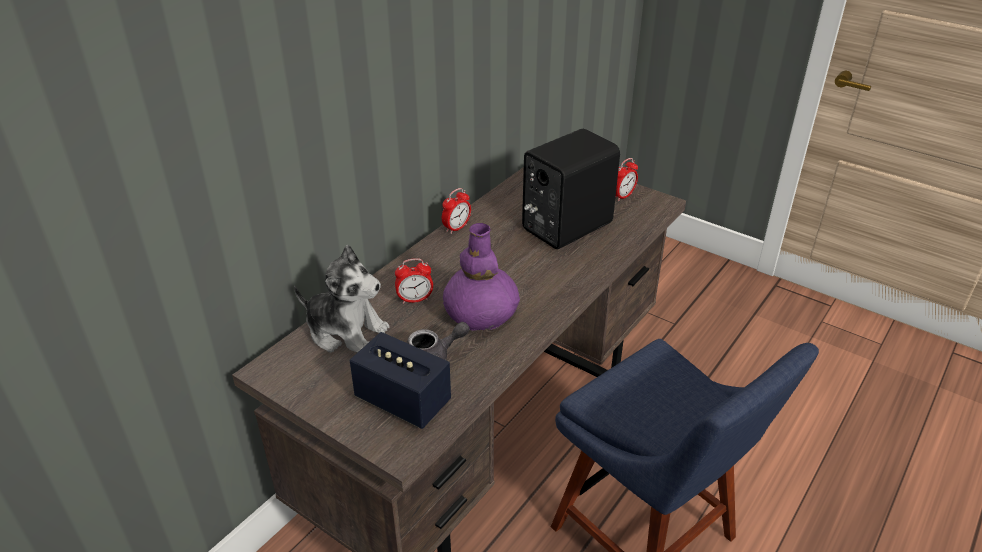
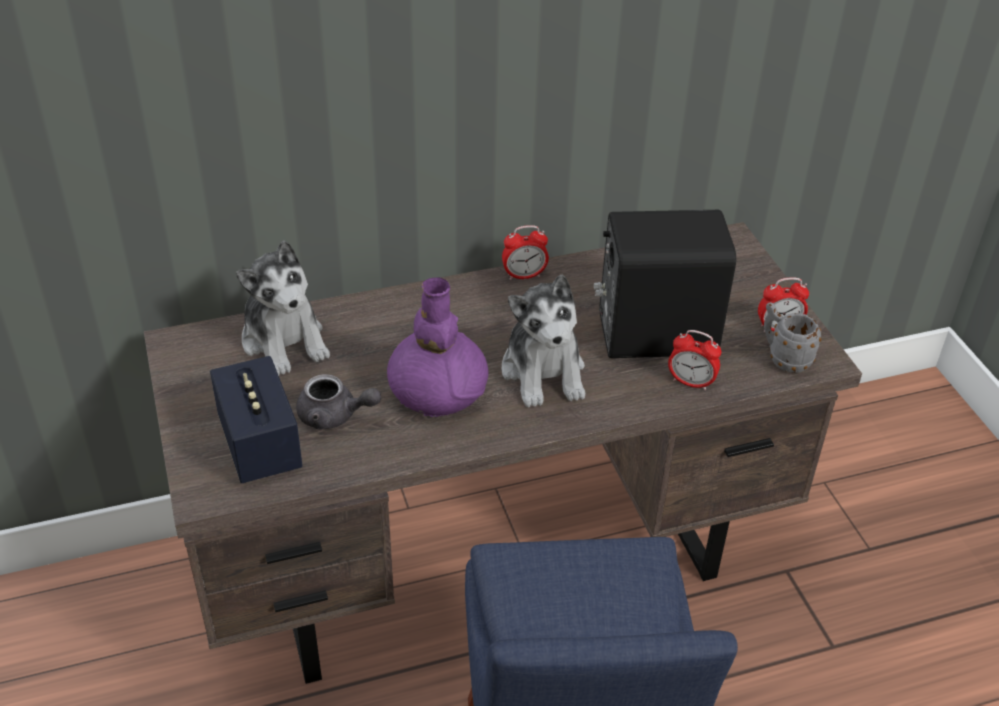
camera: 35 degrees right, 5 degrees up
alarm clock [395,258,433,304] -> alarm clock moved to [668,330,721,390]
none -> plush toy [502,274,585,407]
none -> grey mug [764,302,821,373]

